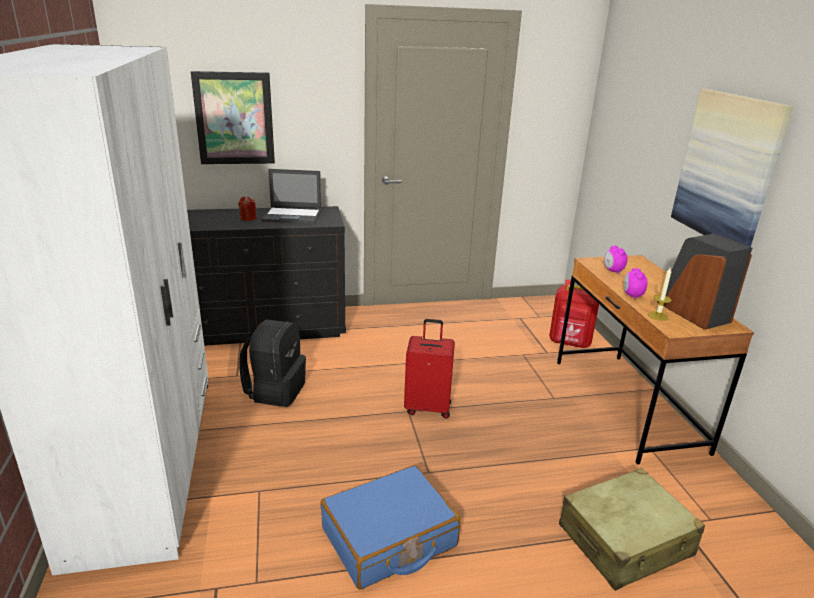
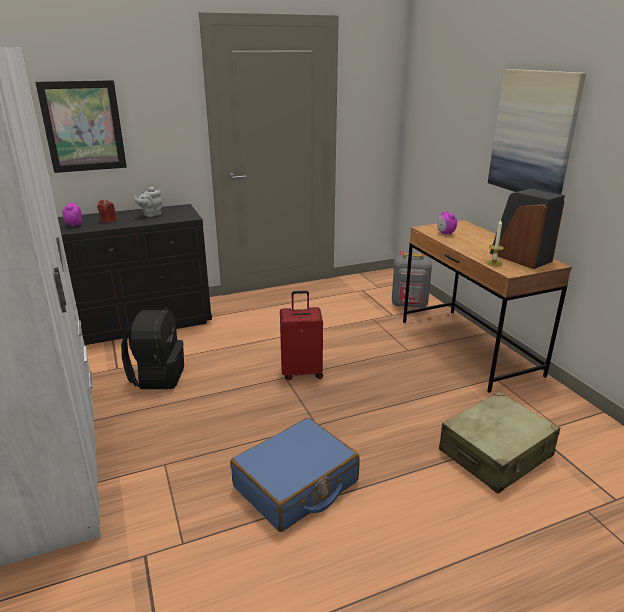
camera: 10 degrees left, 0 degrees up
laptop [261,169,321,224] -> grey teapot [134,186,162,217]
red backpack [549,279,599,348] -> grey backpack [392,250,432,308]
alarm clock [624,268,648,299] -> alarm clock moved to [62,202,82,227]

